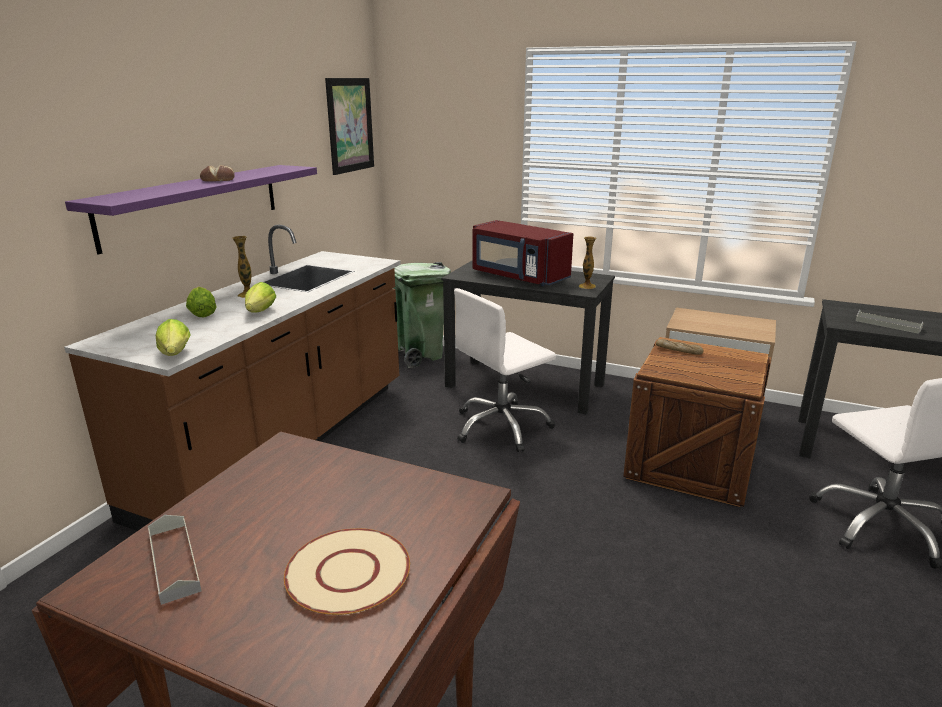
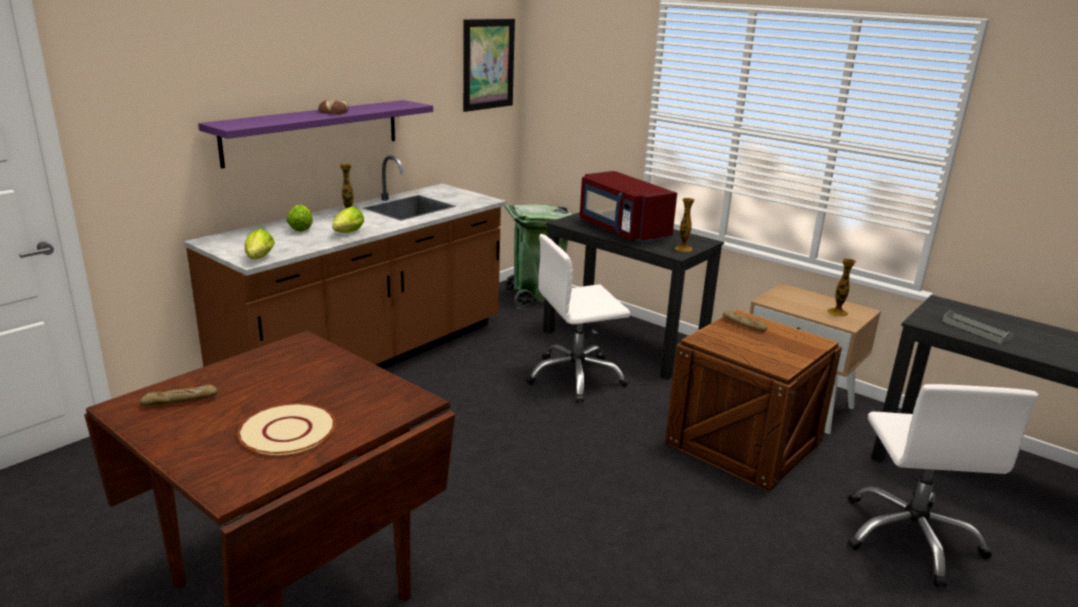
camera: 15 degrees right, 0 degrees up
grey tray [148,515,202,605] -> bread [140,385,218,406]
none -> vase [828,258,856,317]

